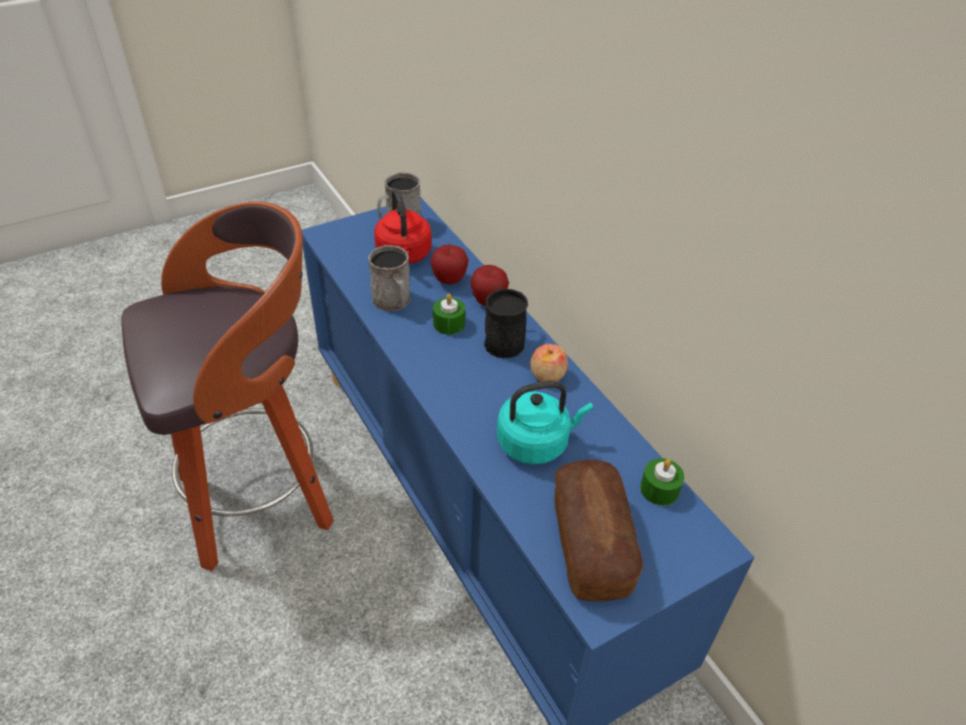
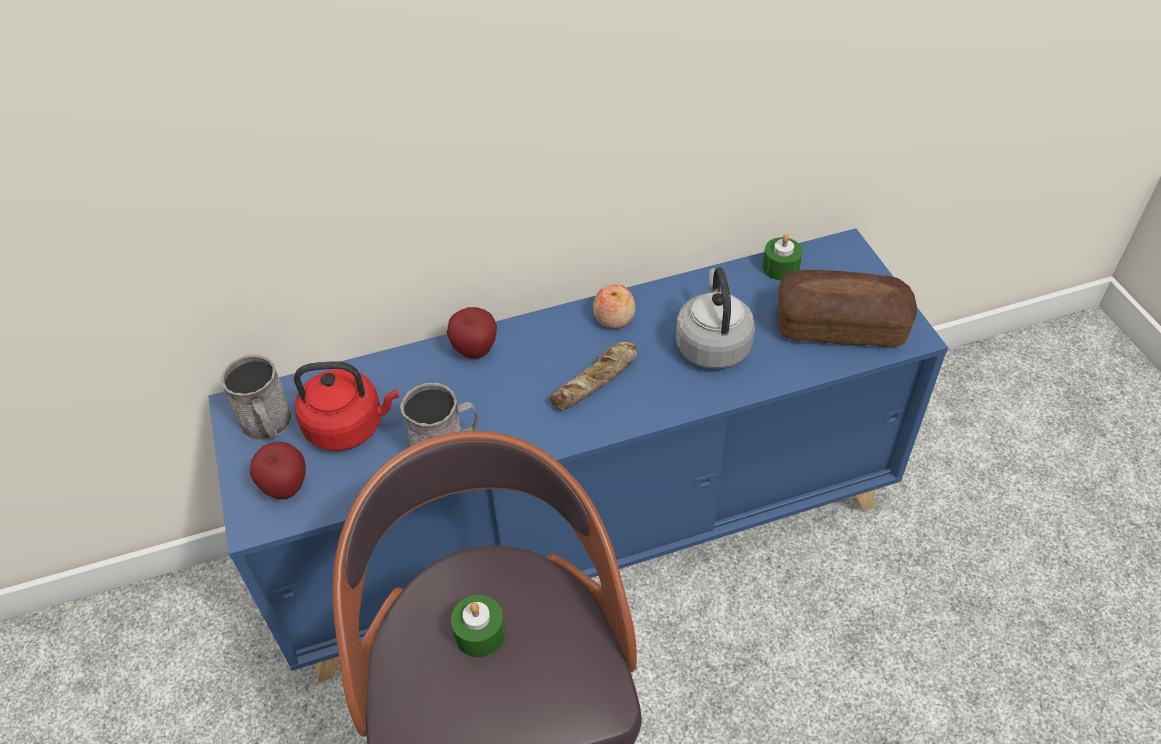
camera: 75 degrees left, 5 degrees up
apple [430,245,469,284] -> apple moved to [250,442,306,500]
green candle [433,294,465,335] -> green candle moved to [451,595,506,658]
black mug [484,289,528,358] -> none
turquoise kettle [497,381,593,464] -> grey kettle [676,267,755,369]
none -> bread [550,342,637,410]

